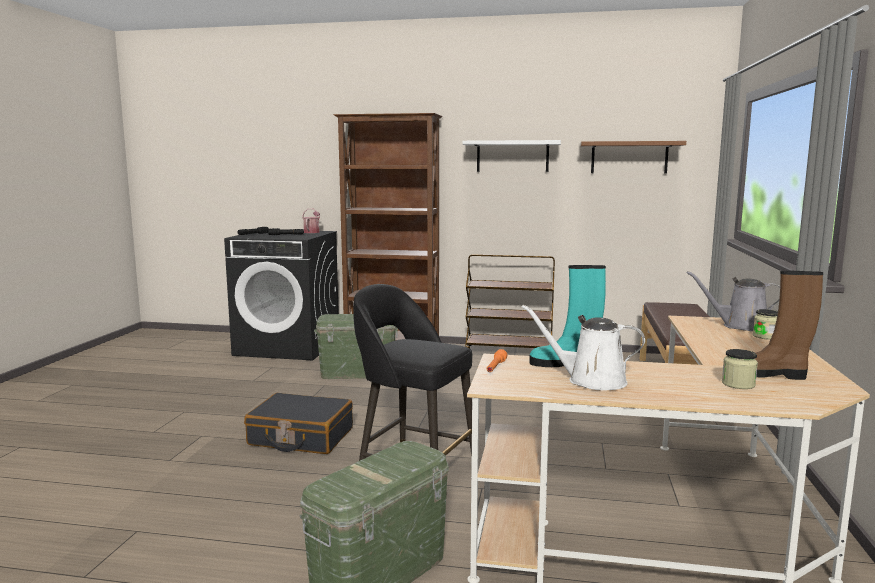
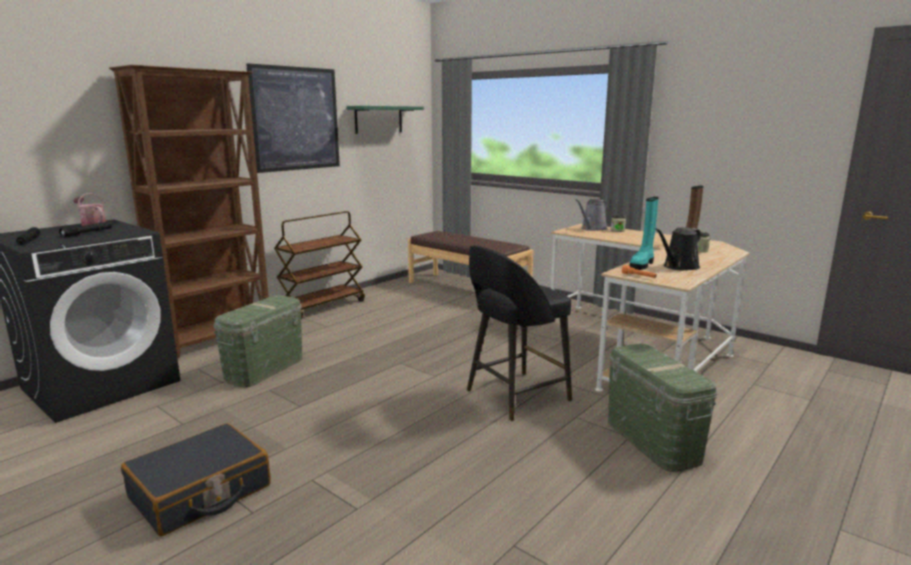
camera: 60 degrees left, 5 degrees up
black suitcase [244,393,353,454] -> black suitcase moved to [121,423,271,536]
white shelf [462,140,561,172] -> picture [246,63,340,173]
white watering can [521,305,645,390] -> black watering can [655,227,701,271]
brown shelf [580,141,686,174] -> green shelf [347,106,424,134]

